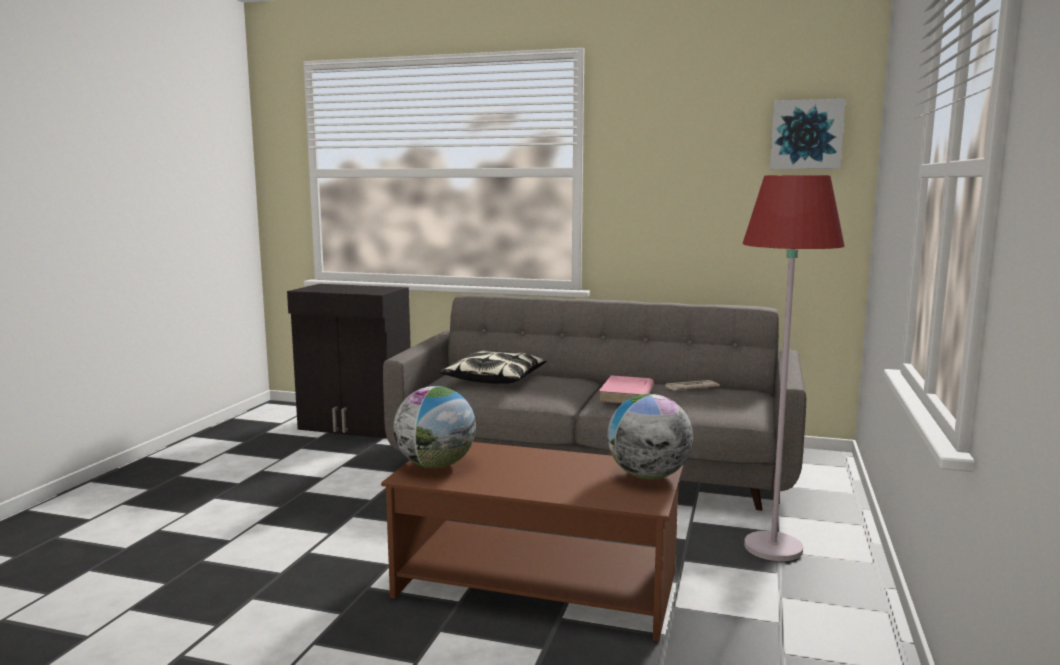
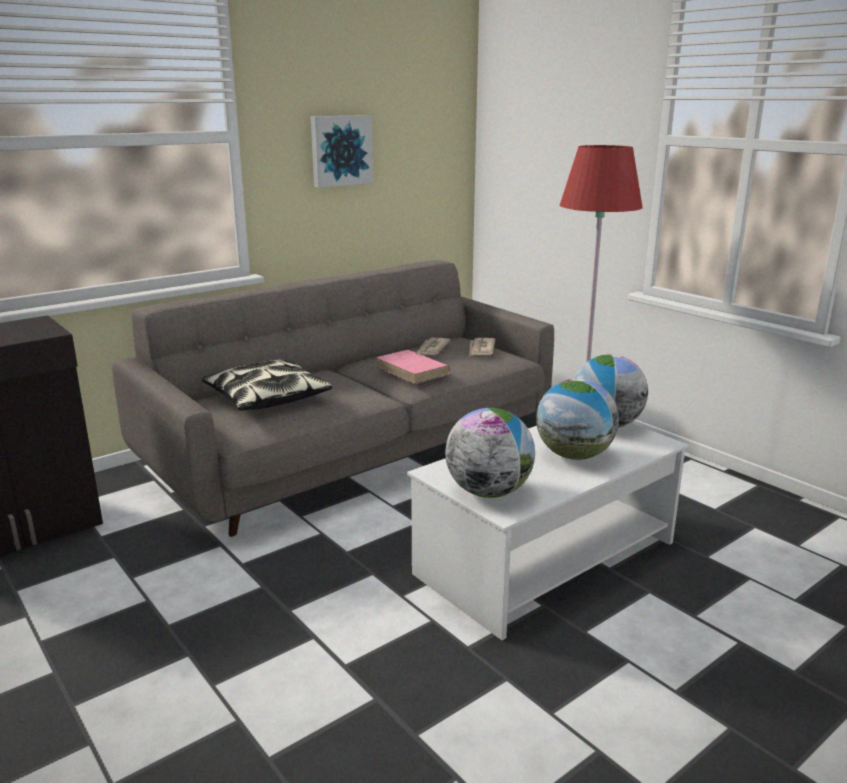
camera: 55 degrees left, 10 degrees up
brown coffee table [381,442,684,642] -> white coffee table [407,423,689,640]
picture [770,99,846,169] -> picture moved to [311,115,373,188]
none -> newspaper [469,338,495,356]
none -> globe [536,379,619,460]

